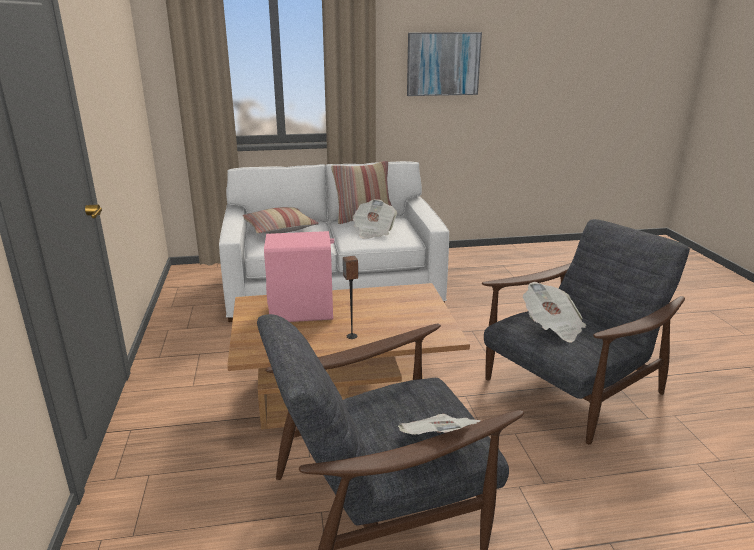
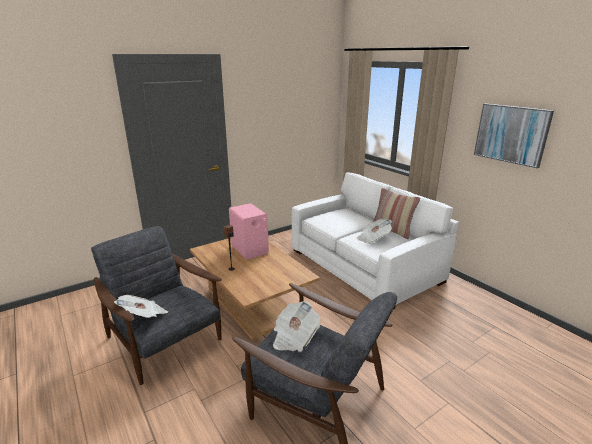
camera: 65 degrees right, 0 degrees up
pillow [243,207,319,234] -> none

